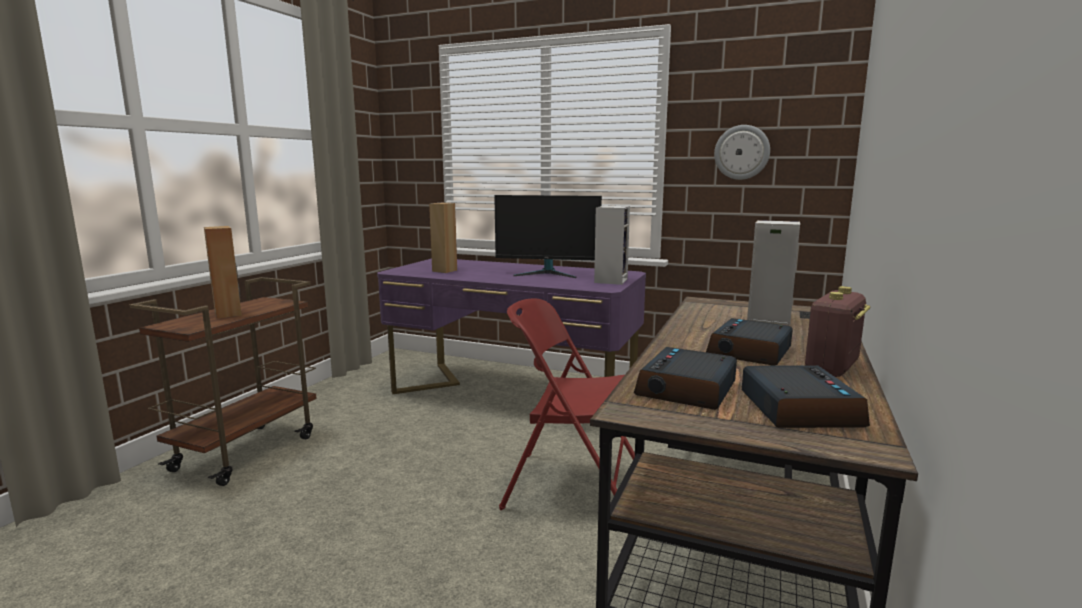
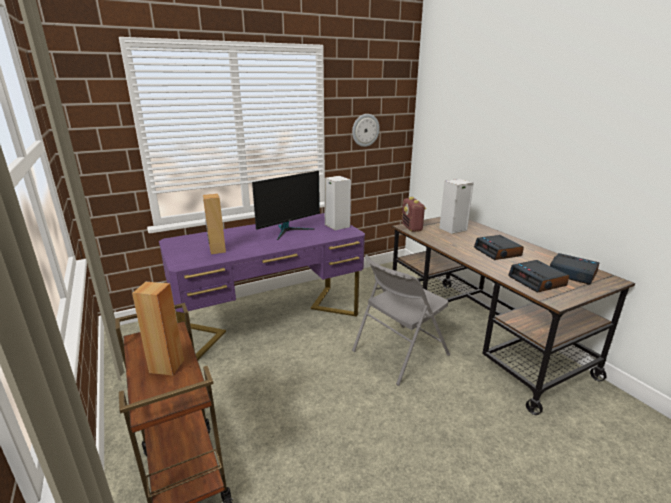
camera: 50 degrees left, 10 degrees up
red chair [499,299,635,510] -> grey chair [352,255,450,386]
radio [805,286,871,377] -> radio moved to [402,197,426,232]

